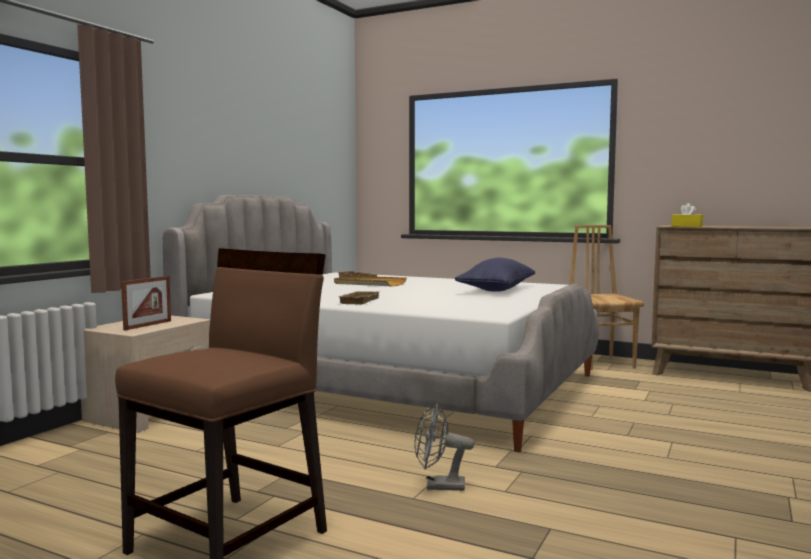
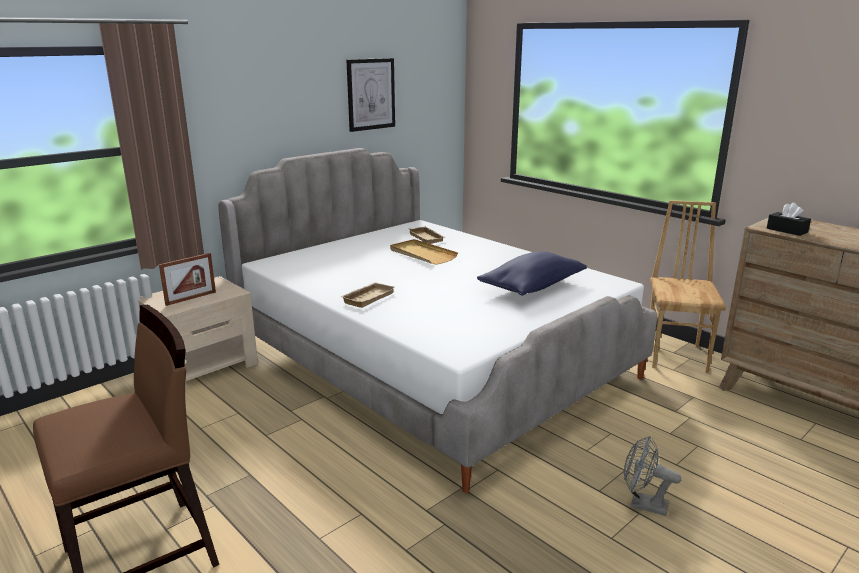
camera: 20 degrees right, 15 degrees up
grey fan [414,404,474,491] -> grey fan moved to [624,436,682,516]
yellow tissue box [672,203,703,227] -> black tissue box [767,203,811,236]
none -> picture [346,58,395,132]

